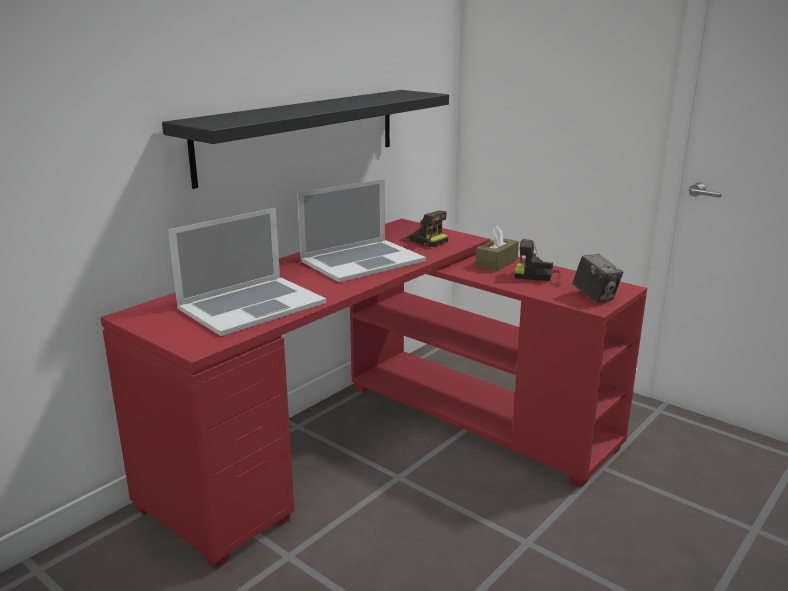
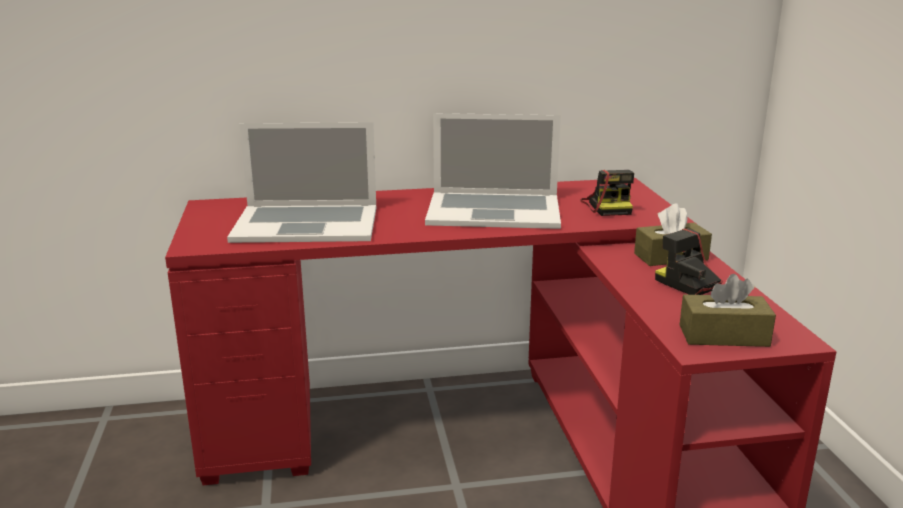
camera: 40 degrees right, 0 degrees up
black shelf [162,90,449,189] -> none
camera [573,254,623,302] -> brown tissue box [680,274,776,347]

